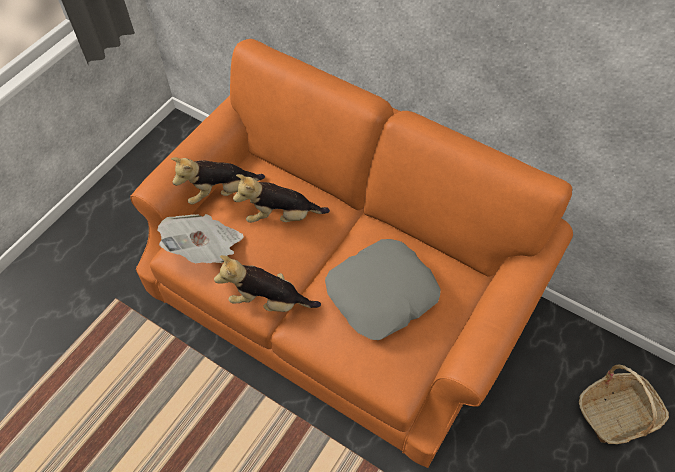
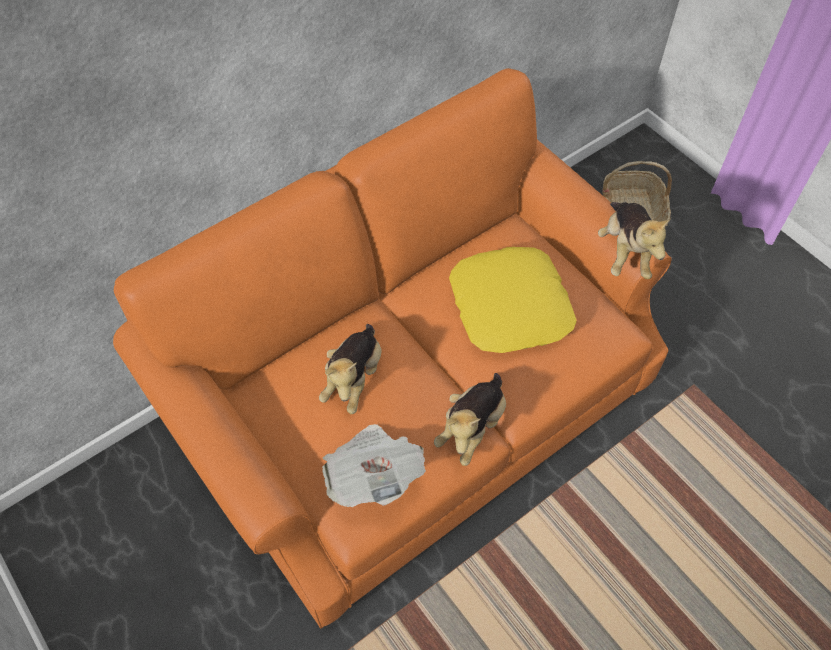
camera: 70 degrees left, 0 degrees up
plush toy [171,157,265,205] -> plush toy moved to [598,202,671,279]
grey pillow [325,239,441,340] -> yellow pillow [449,247,577,353]

